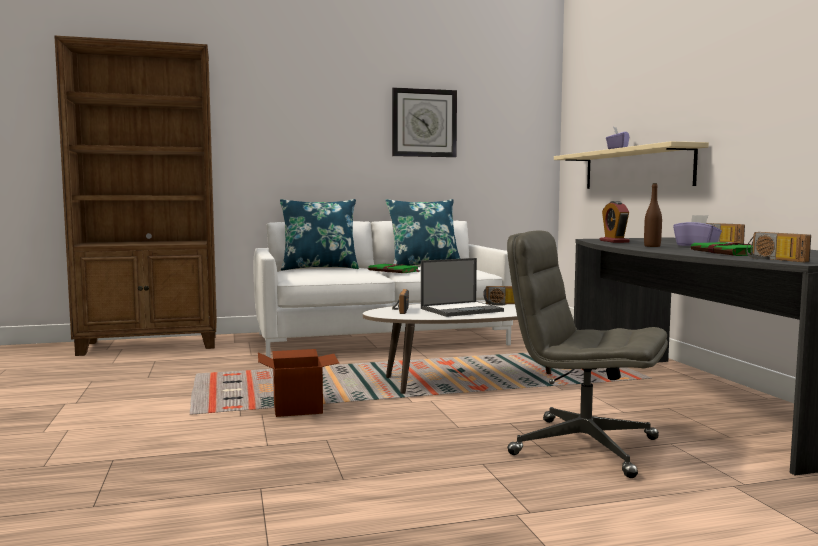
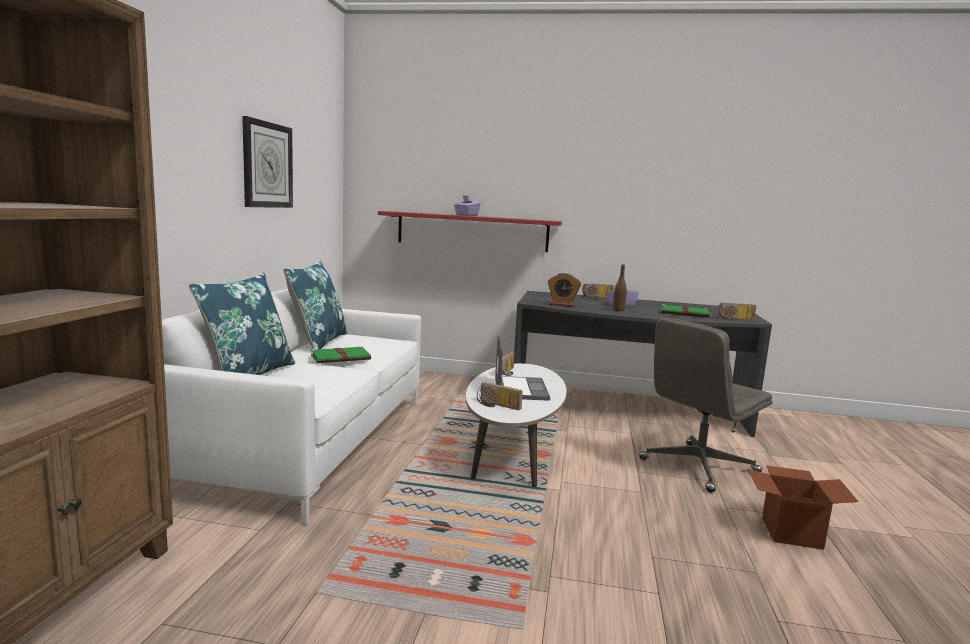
camera: 65 degrees left, 5 degrees up
cardboard box [258,349,339,417] -> cardboard box moved to [747,465,859,550]
beige shelf [554,141,709,189] -> red shelf [378,211,562,252]

